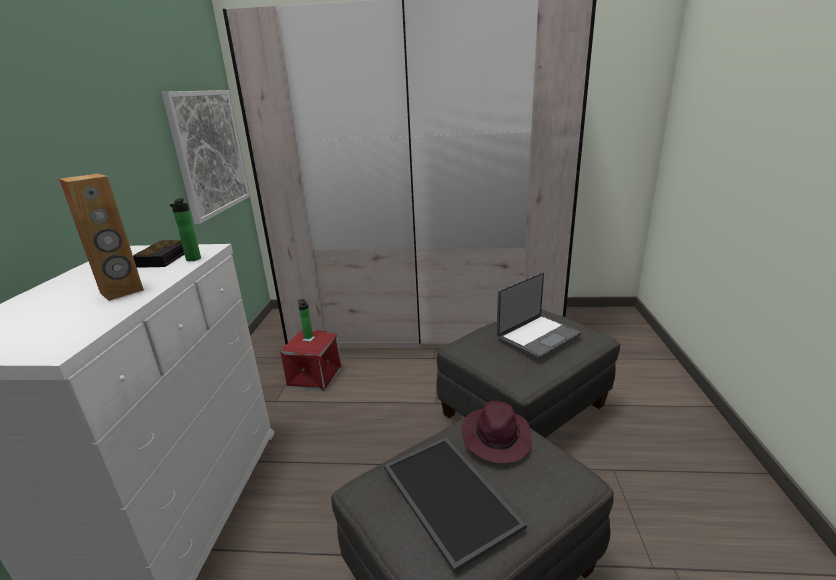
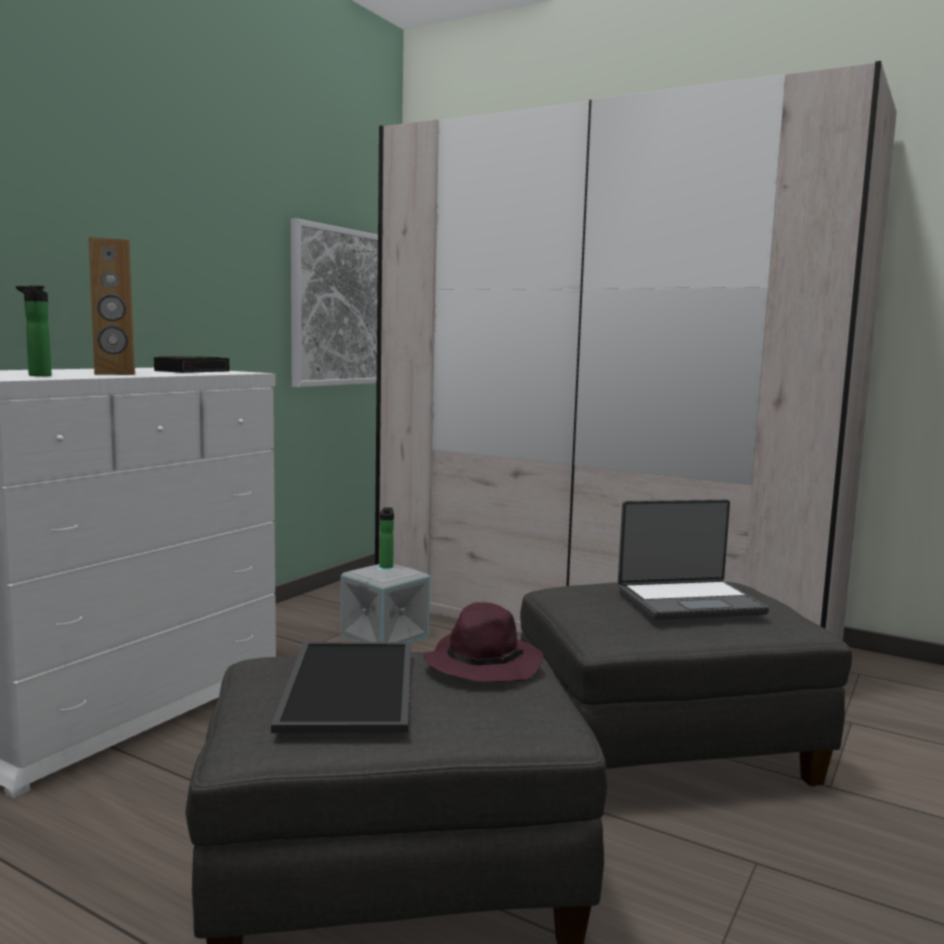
camera: 25 degrees right, 15 degrees down
bottle [170,198,201,261] -> bottle moved to [16,286,52,376]
red storage box [280,330,342,391] -> grey storage box [341,564,430,642]

